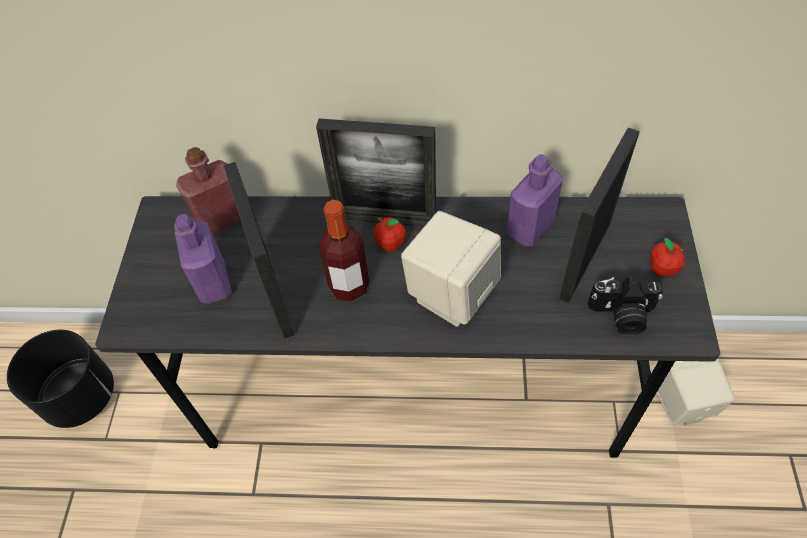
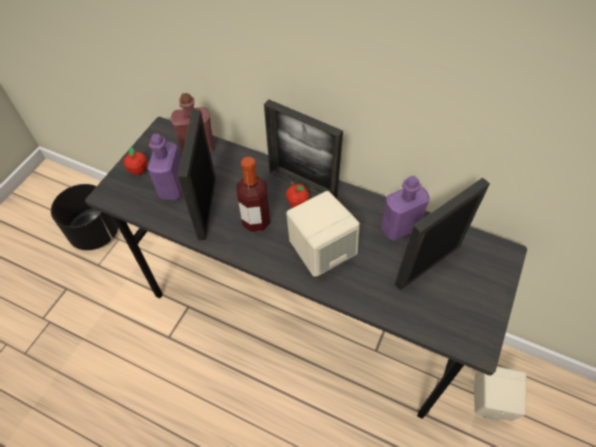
camera: 20 degrees right, 0 degrees up
camera [588,277,663,335] -> none
apple [650,238,686,276] -> apple moved to [124,147,147,175]

